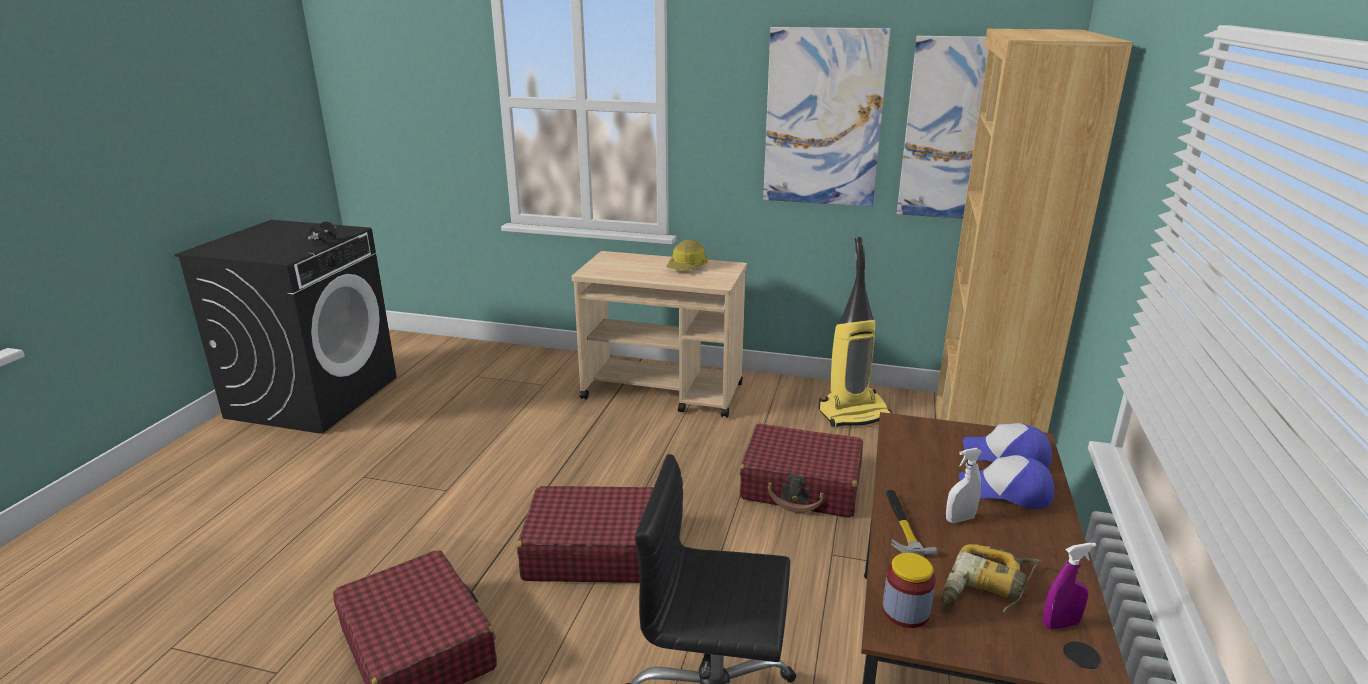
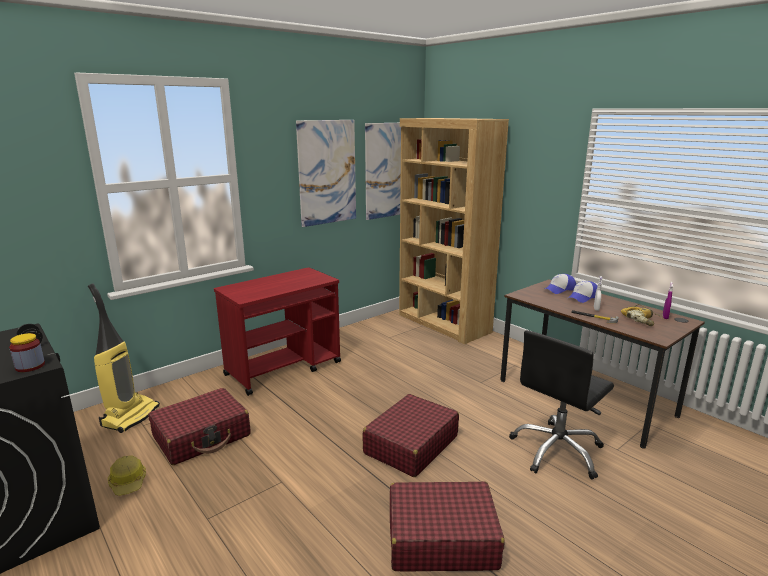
camera: 55 degrees left, 5 degrees down
beige cart [572,251,747,418] -> red cart [214,267,341,396]
hard hat [666,239,708,271] -> hard hat moved to [108,455,146,496]
red suitcase [740,423,863,518] -> red suitcase moved to [148,388,251,465]
vacuum cleaner [818,237,892,427] -> vacuum cleaner moved to [88,283,160,433]
jar [882,553,935,628] -> jar moved to [9,333,45,372]

